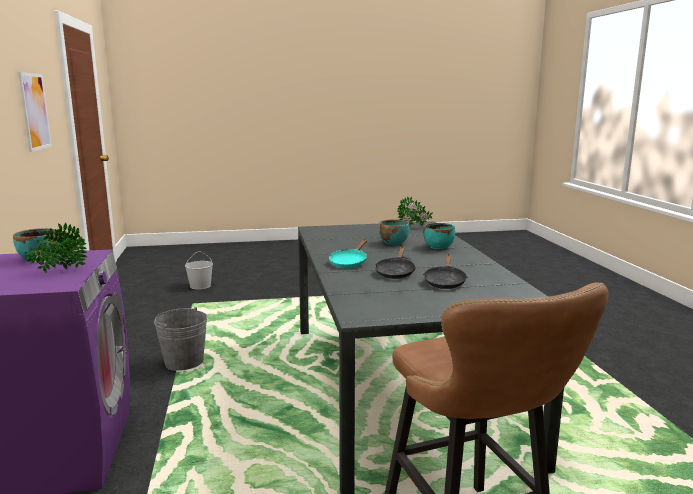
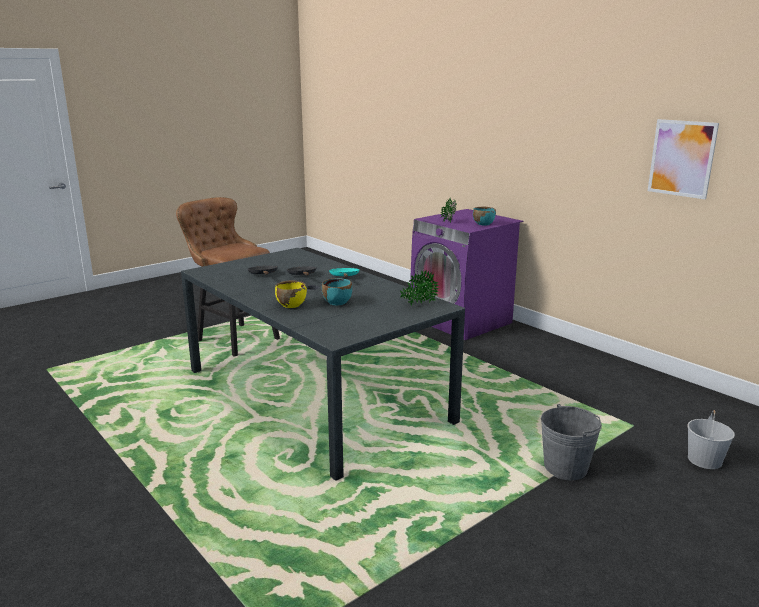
camera: 150 degrees right, 5 degrees up
grey bucket [154,307,207,371] -> grey bucket moved to [541,404,602,480]
potted plant [397,196,433,226] -> potted plant moved to [400,270,439,306]
turquoise bowl [423,223,455,249] -> yellow bowl [275,280,307,308]

